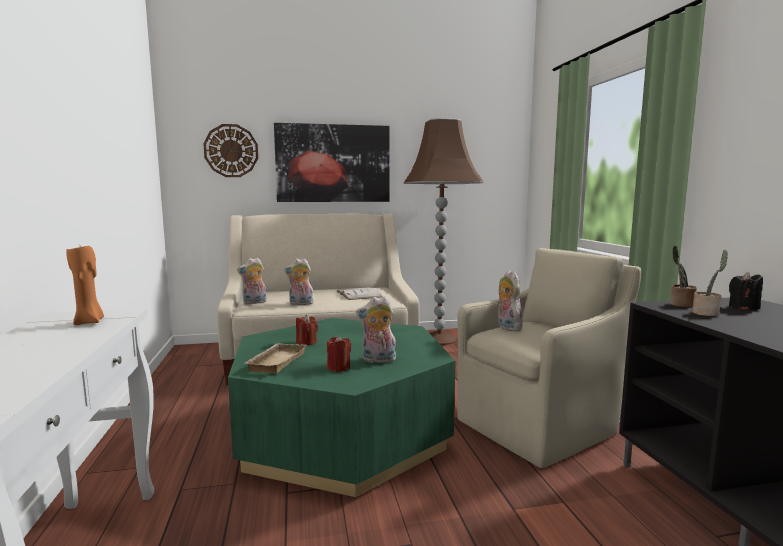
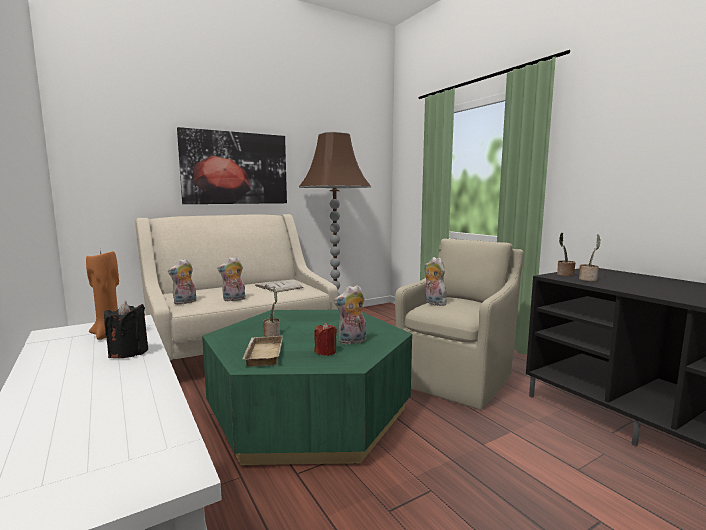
camera: 20 degrees left, 0 degrees up
wall clock [203,124,258,177] -> none
red candle [296,315,318,345] -> potted plant [263,288,280,337]
black candle [729,272,763,310] -> black candle moved to [104,301,148,358]

